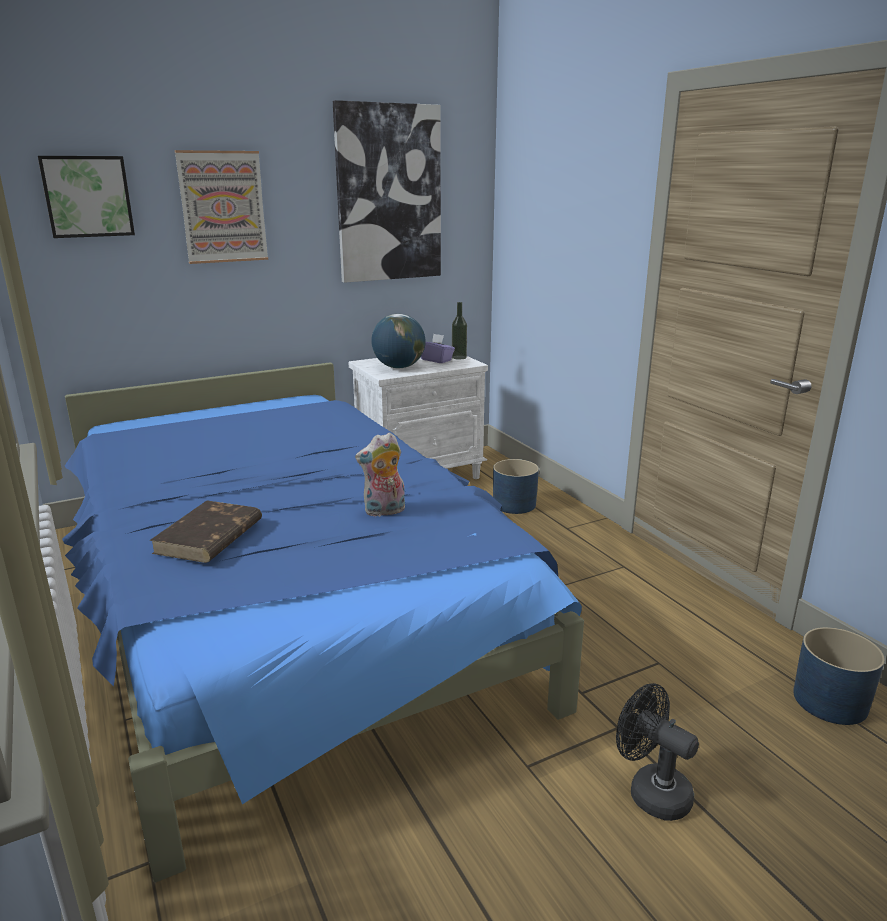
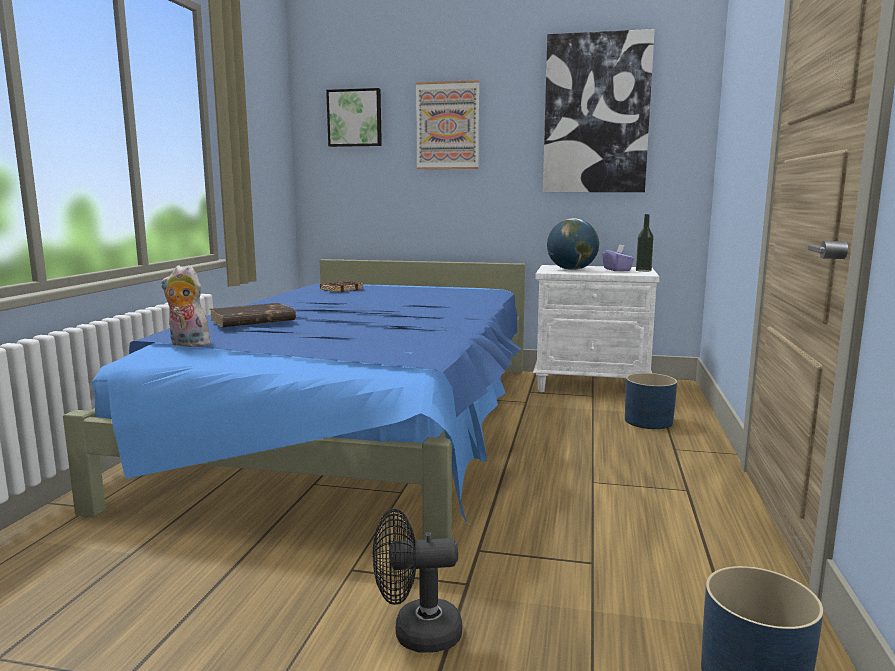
camera: 40 degrees right, 10 degrees down
plush toy [355,432,405,517] -> plush toy moved to [161,265,215,347]
black fan [616,683,699,821] -> black fan turned 90 degrees counterclockwise [373,509,462,653]
none -> brown book [320,281,364,292]

